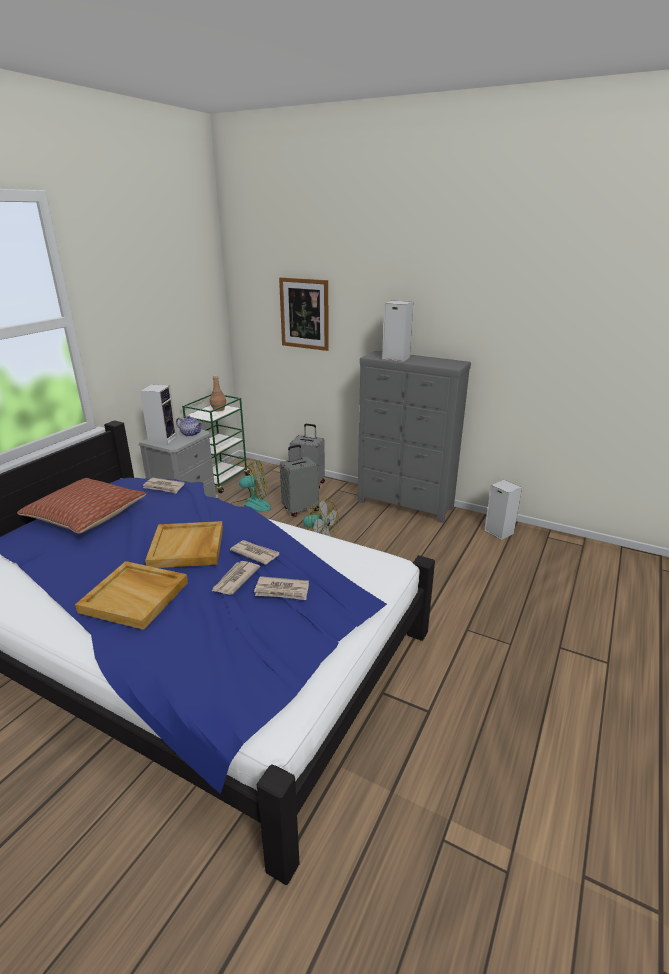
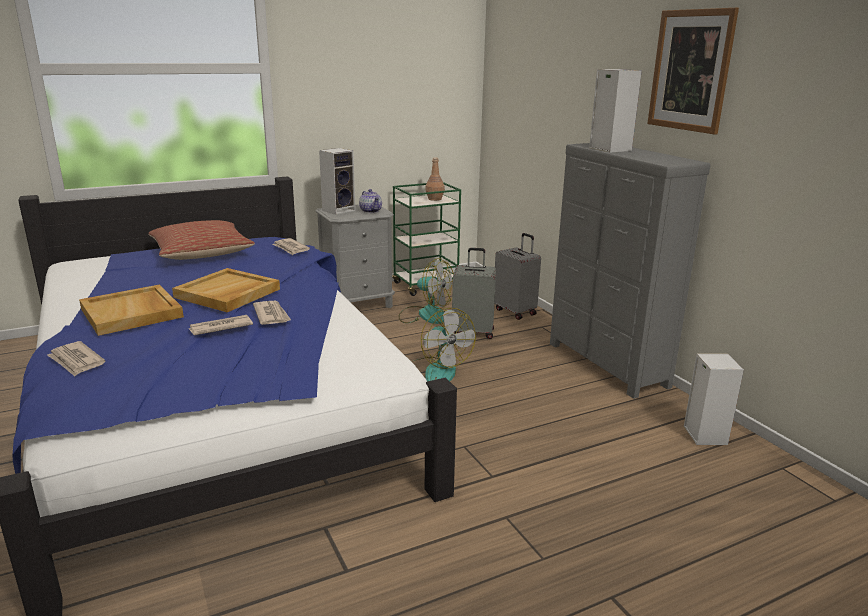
camera: 35 degrees right, 5 degrees down
newspaper [254,576,309,600] -> newspaper moved to [47,341,106,376]
picture [279,277,329,351] -> picture moved to [647,8,739,135]

